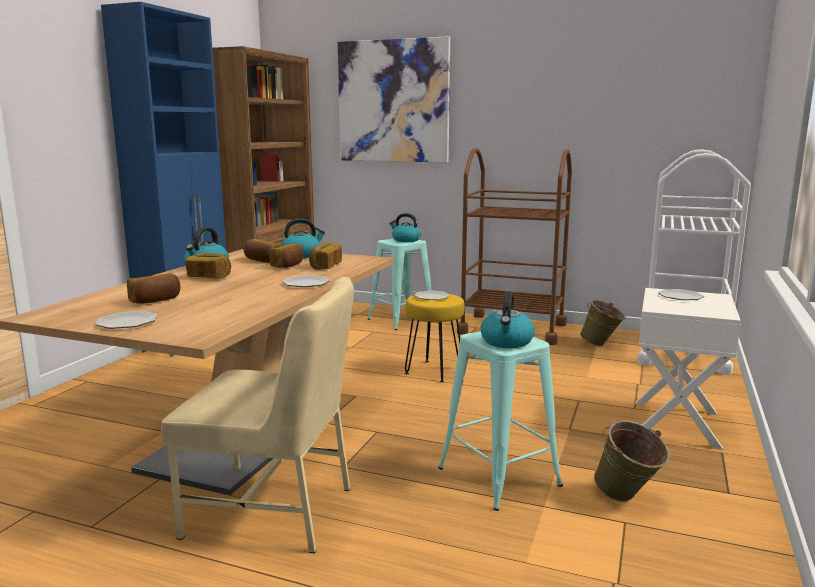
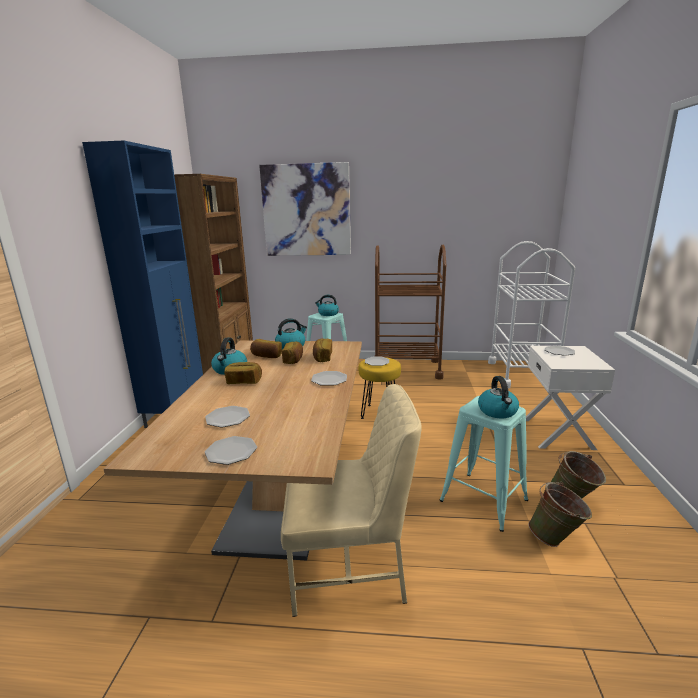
camera: 15 degrees left, 5 degrees up
bread [127,273,180,304] -> plate [205,406,250,428]
green bucket [580,300,625,347] -> green bucket moved to [528,482,592,547]

